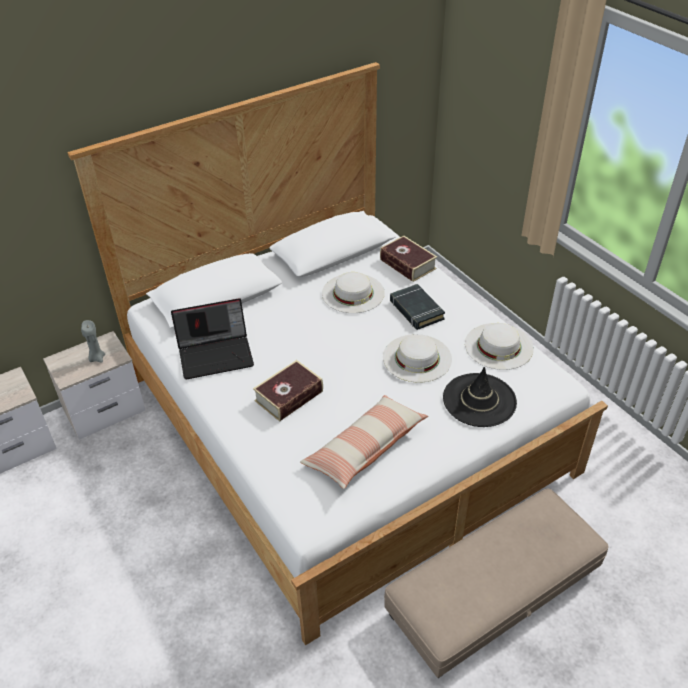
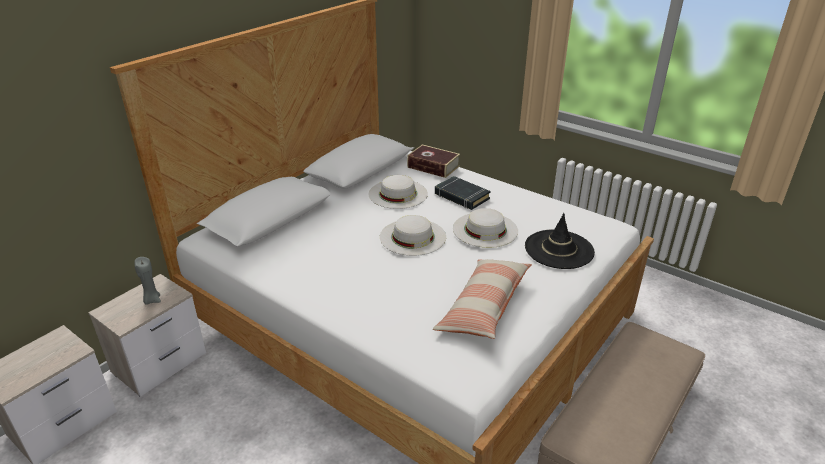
camera: 20 degrees left, 10 degrees down
laptop [171,298,254,379] -> none
book [253,360,323,422] -> none
white hat [465,323,534,370] -> white hat moved to [380,215,446,256]

